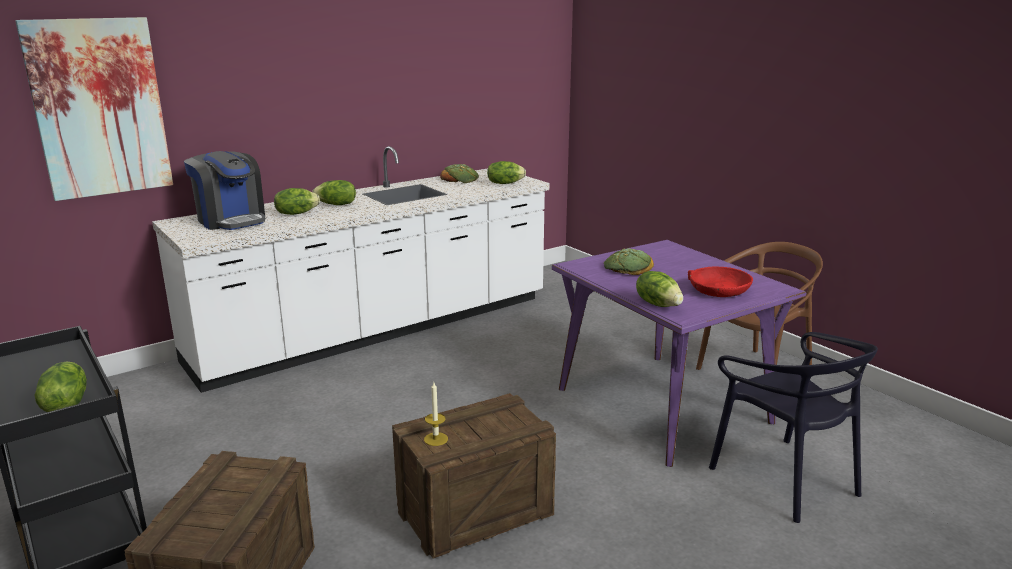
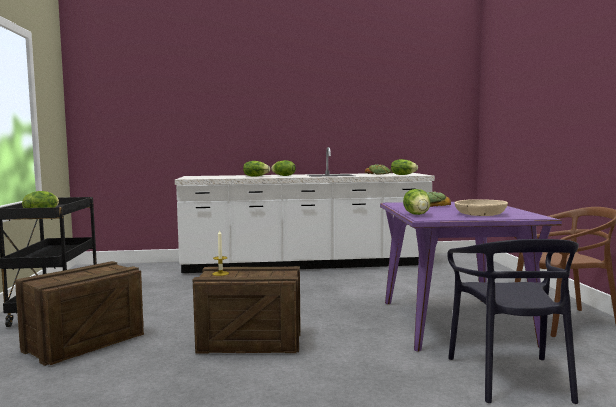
camera: 30 degrees right, 15 degrees down
picture [15,17,173,201] -> none
coffee machine [184,151,265,230] -> none
red bowl [688,266,753,297] -> beige bowl [455,199,508,216]

